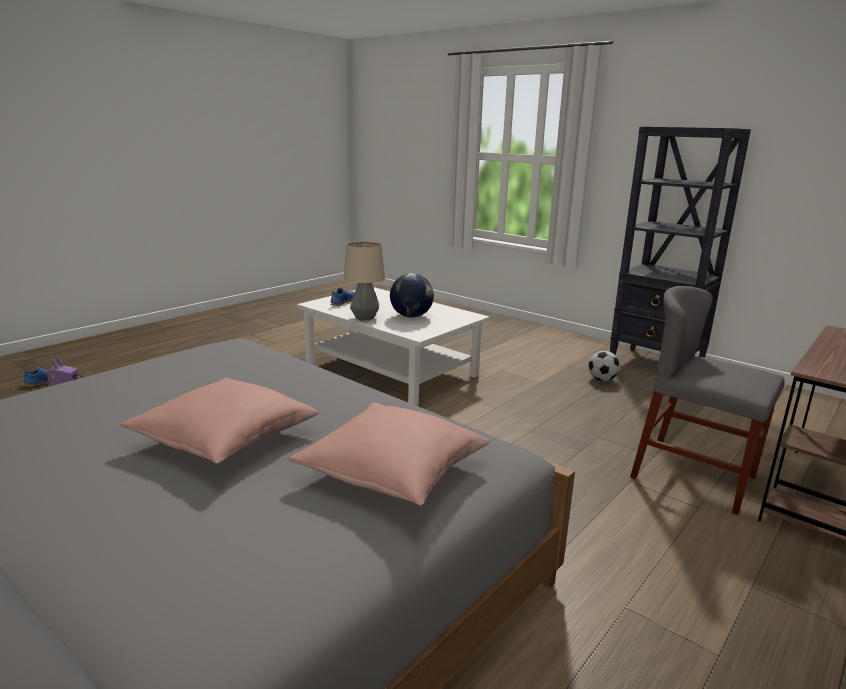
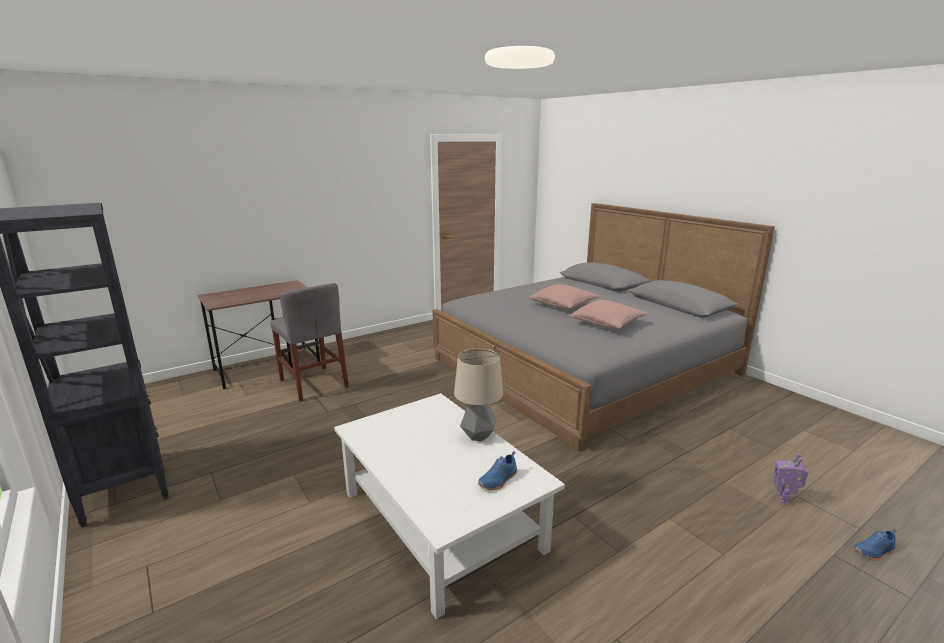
camera: 165 degrees left, 0 degrees up
pink pillow [288,403,490,505] -> pink pillow moved to [569,300,648,329]
globe [390,273,434,318] -> none
football [588,351,620,381] -> none

